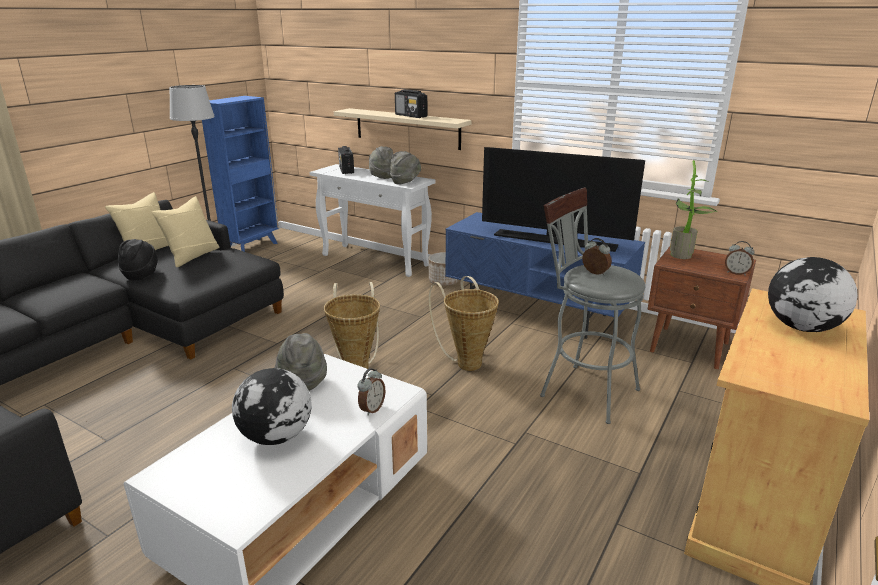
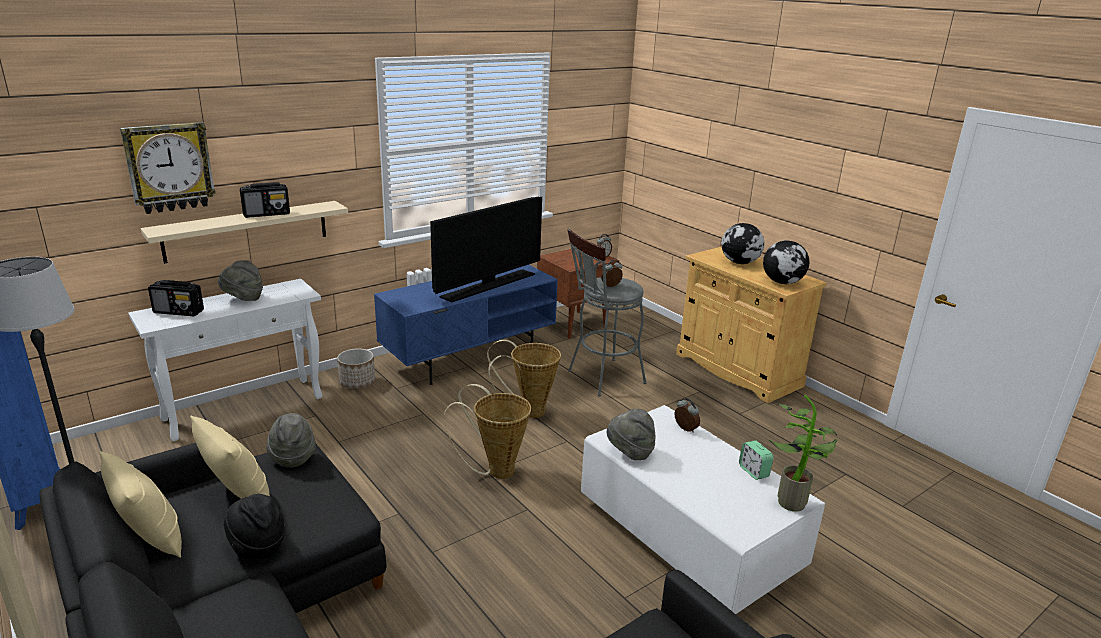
camera: 70 degrees left, 0 degrees up
globe [232,368,311,445] -> globe moved to [763,241,809,284]
grey hat [390,151,421,185] -> grey hat moved to [266,413,316,468]
potted plant [670,160,717,259] -> potted plant moved to [769,395,838,512]
none -> wall clock [120,122,216,214]
none -> alarm clock [739,440,774,480]

